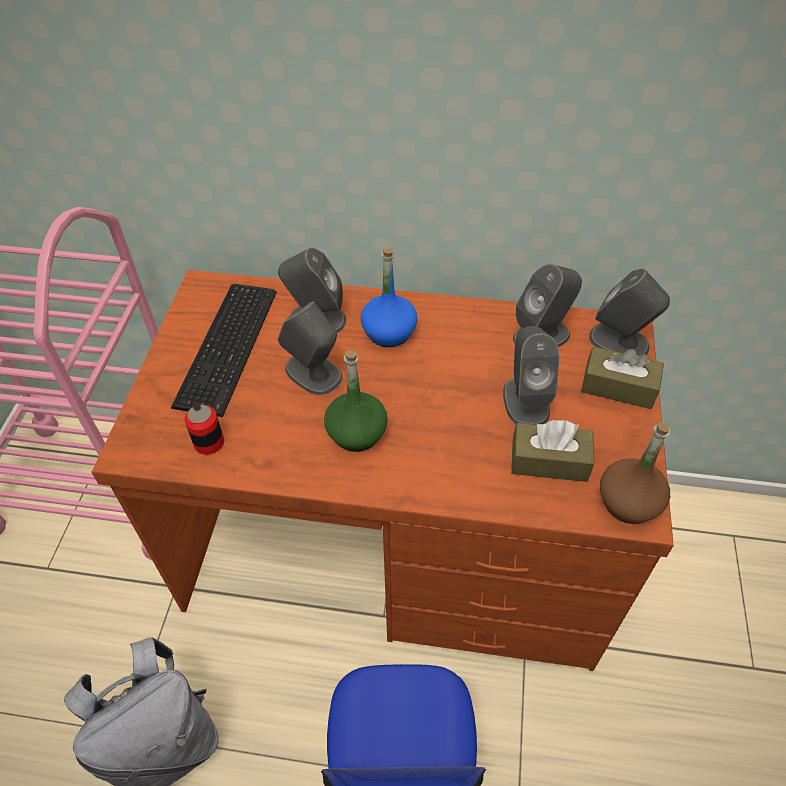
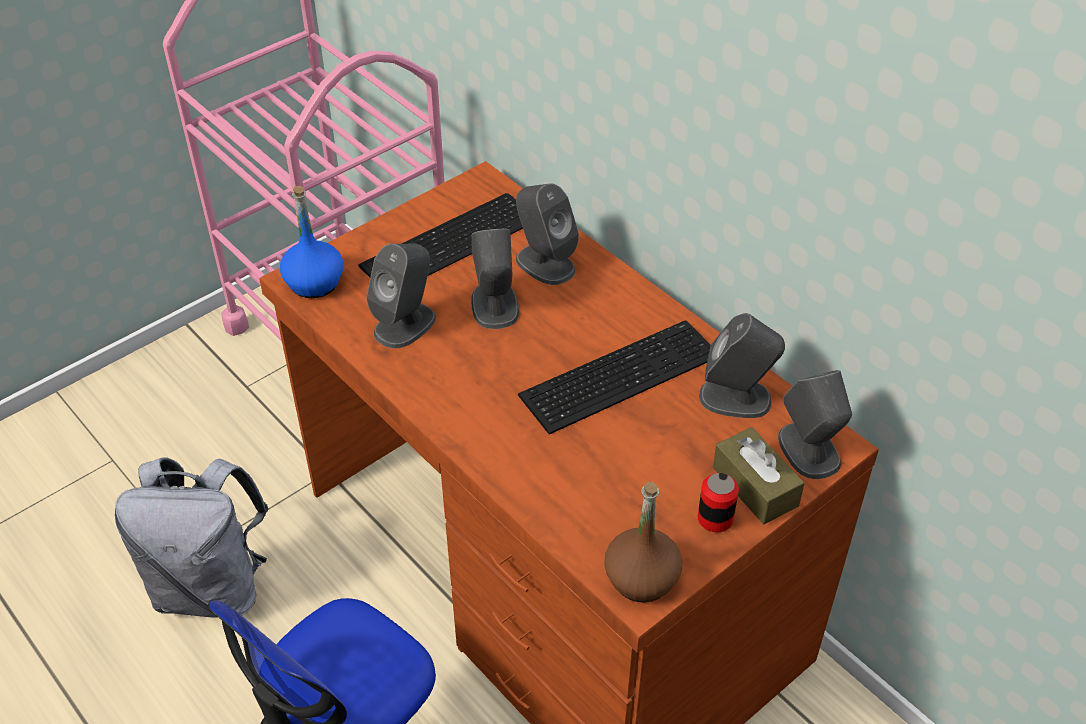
camera: 40 degrees right, 5 degrees down
can [184,405,224,455] -> can moved to [698,473,739,532]
green bottle [324,350,388,452] -> none
blue bottle [361,247,417,347] -> blue bottle moved to [280,186,343,298]
grey speaker [503,326,560,425] -> grey speaker moved to [366,244,436,349]
brown tissue box [511,420,594,482] -> none
none -> keyboard [518,321,711,435]

